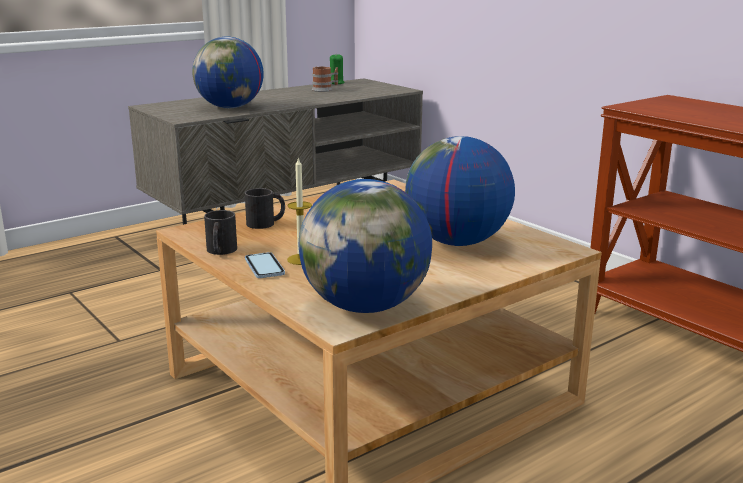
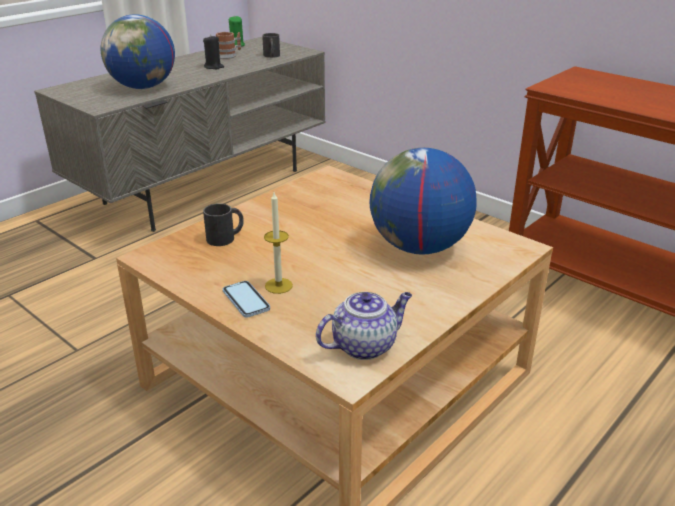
camera: 10 degrees left, 10 degrees up
black mug [204,210,237,255] -> black mug moved to [262,33,280,58]
globe [299,179,432,313] -> teapot [316,292,412,360]
none -> black candle [203,36,224,69]

